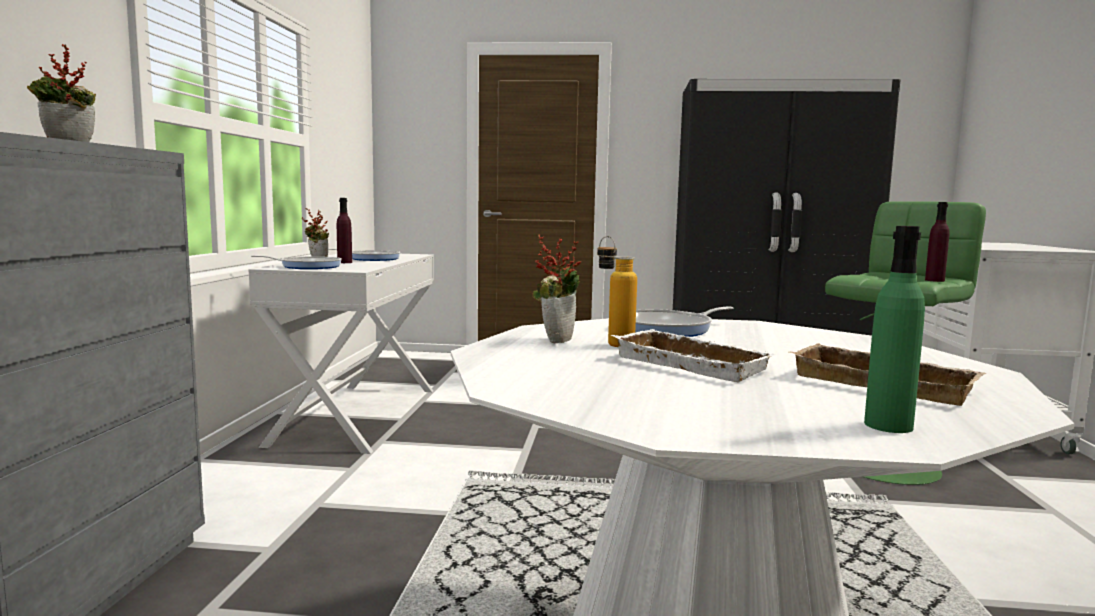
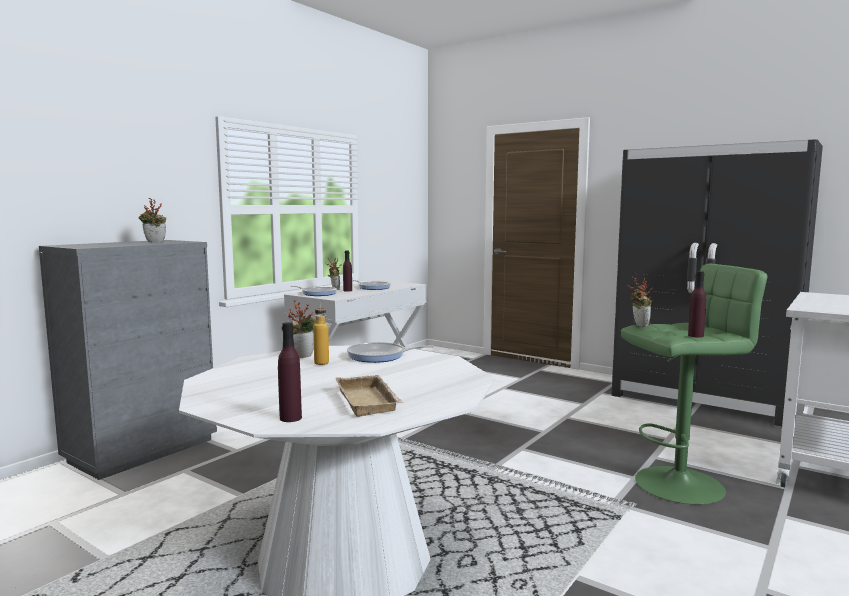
camera: 30 degrees right, 0 degrees up
white tray [610,329,780,382] -> none
green bottle [864,226,925,433] -> purple bottle [278,322,302,422]
none -> potted plant [628,277,653,327]

